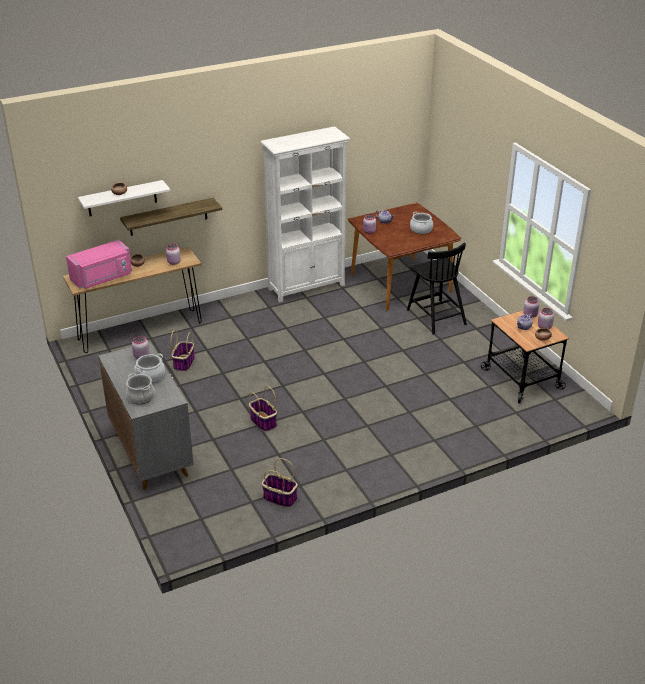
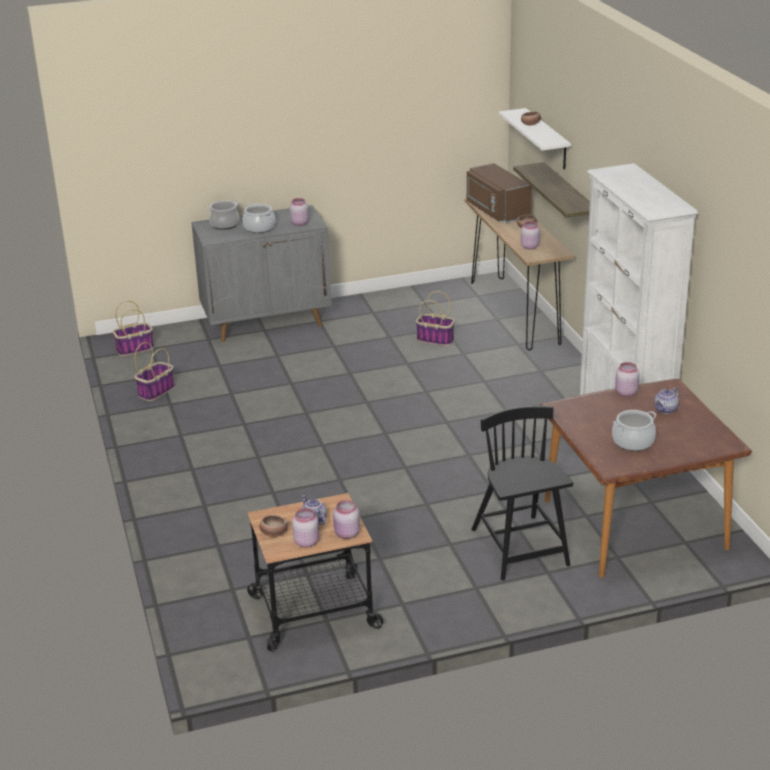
camera: 100 degrees right, 5 degrees down
pink microwave [66,240,132,289] -> brown microwave [467,163,532,222]
basket [249,386,277,432] -> basket moved to [113,301,154,356]
black chair [407,242,467,335] -> black chair turned 90 degrees clockwise [471,406,573,580]

